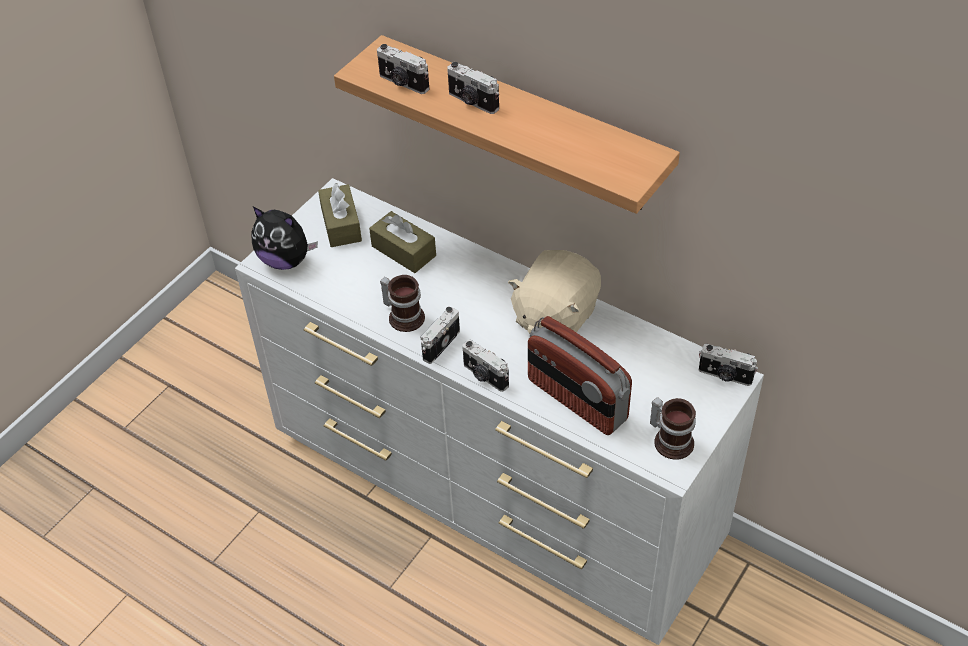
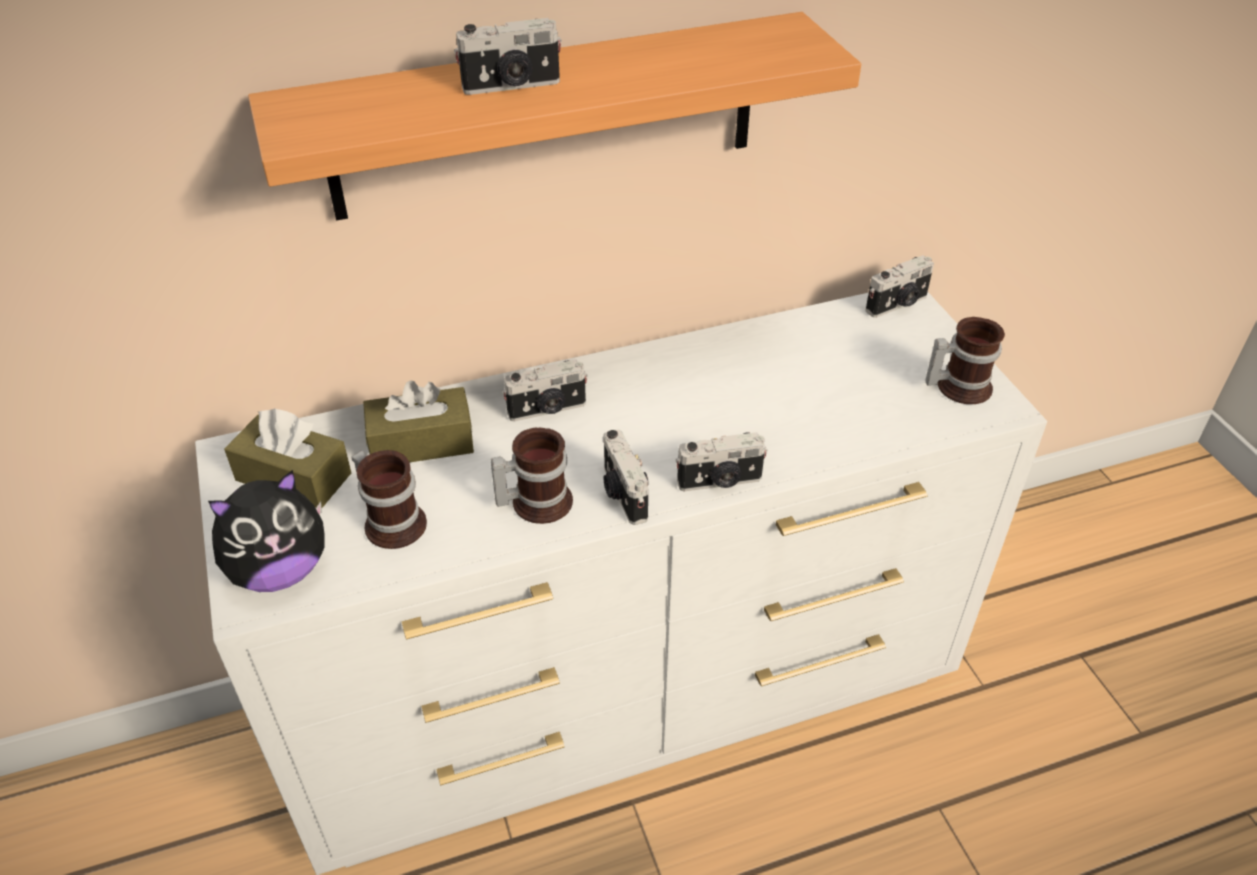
camera: 55 degrees left, 5 degrees down
camera [377,44,429,94] -> camera moved to [502,360,588,421]
beige plush toy [508,250,601,334] -> none
radio [528,316,632,435] -> none
none -> mug [351,450,427,549]

